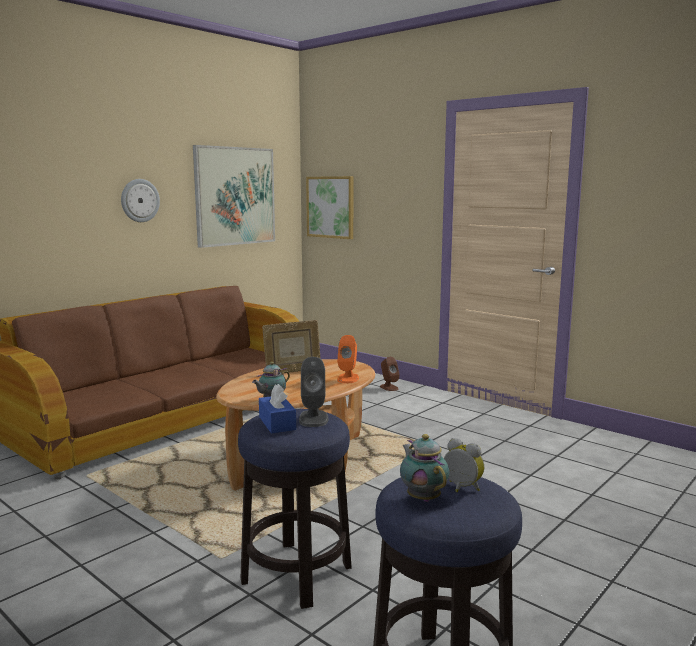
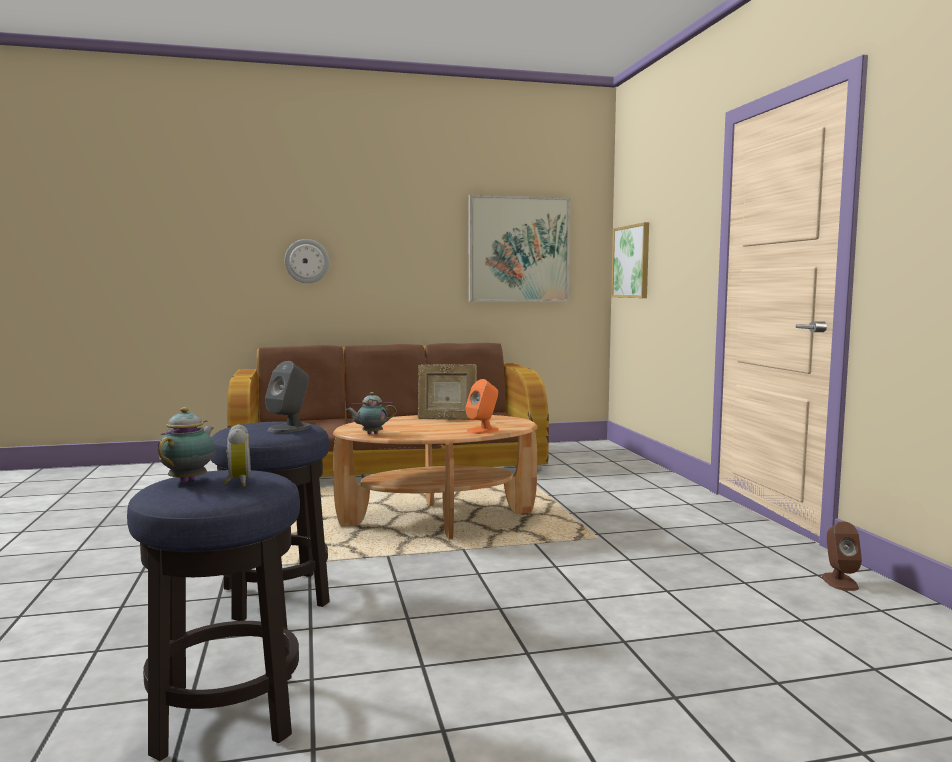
camera: 35 degrees right, 5 degrees down
wall clock [121,179,160,222] -> wall clock moved to [285,239,329,283]
blue tissue box [259,384,296,433] -> none
brown speaker [380,357,400,391] -> brown speaker moved to [822,521,862,591]

